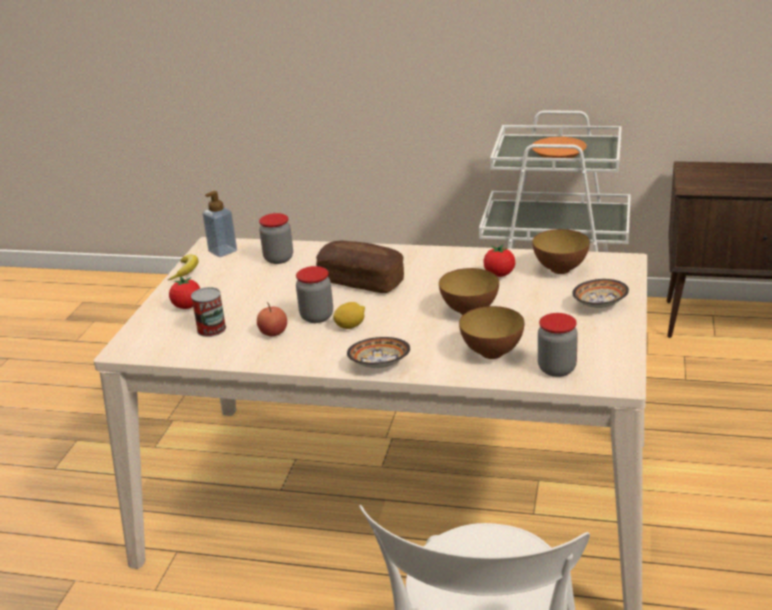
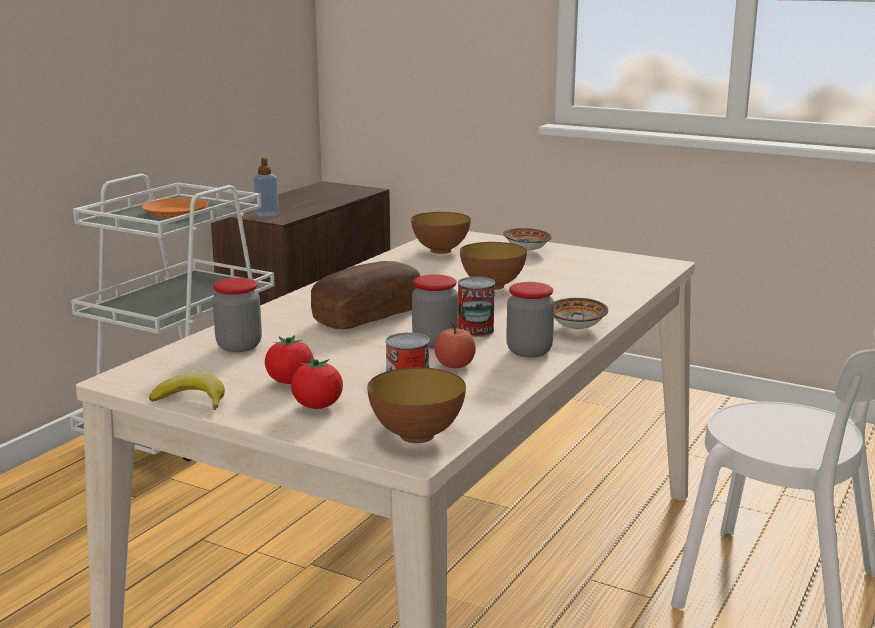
camera: 75 degrees left, 10 degrees down
soap dispenser [202,191,237,257] -> soap dispenser moved to [253,157,279,217]
lemon [333,302,365,329] -> can [458,277,495,337]
bowl [459,306,524,359] -> bowl moved to [367,367,466,443]
tomato [483,244,515,277] -> tomato moved to [265,335,314,384]
jar [538,313,578,377] -> jar moved to [506,282,554,357]

